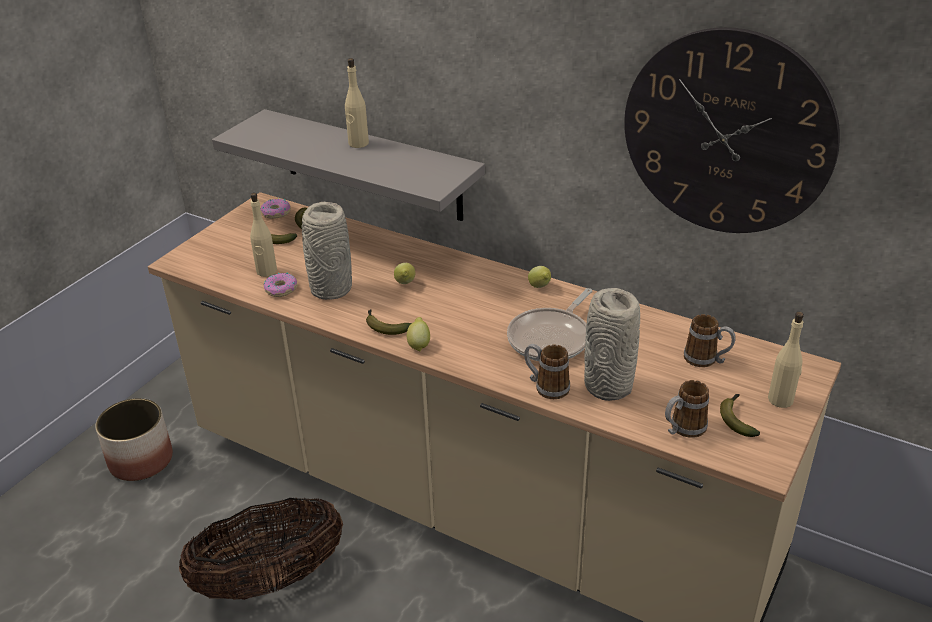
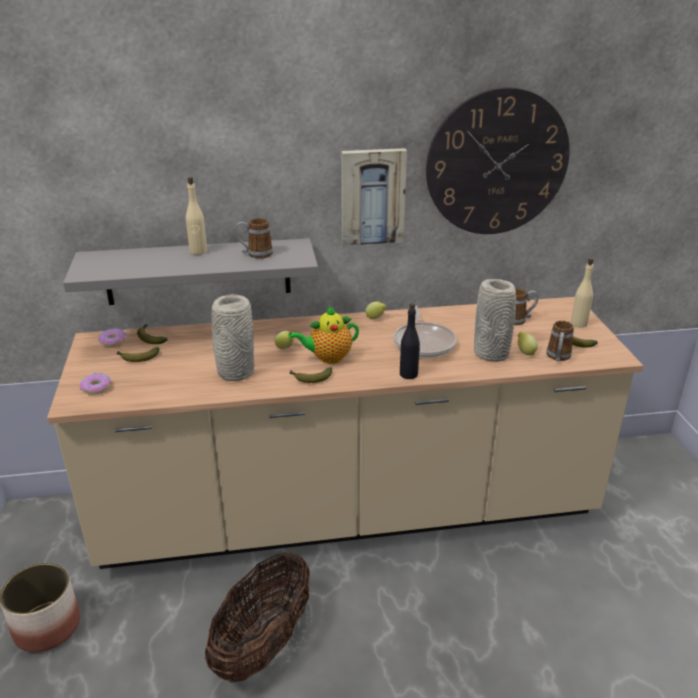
camera: 40 degrees left, 5 degrees down
beige bottle [250,193,277,277] -> none
donut [263,273,297,297] -> donut moved to [80,373,111,395]
lemon [407,317,430,351] -> lemon moved to [518,332,538,355]
mug [524,344,570,399] -> mug moved to [235,218,273,259]
none -> teapot [288,306,359,364]
none -> picture [341,148,407,246]
none -> black bottle [400,303,420,379]

